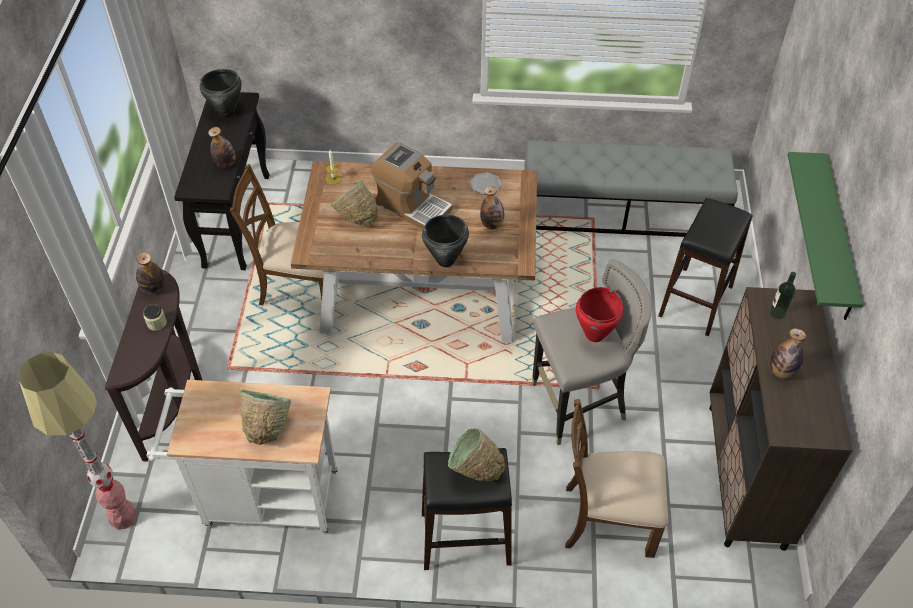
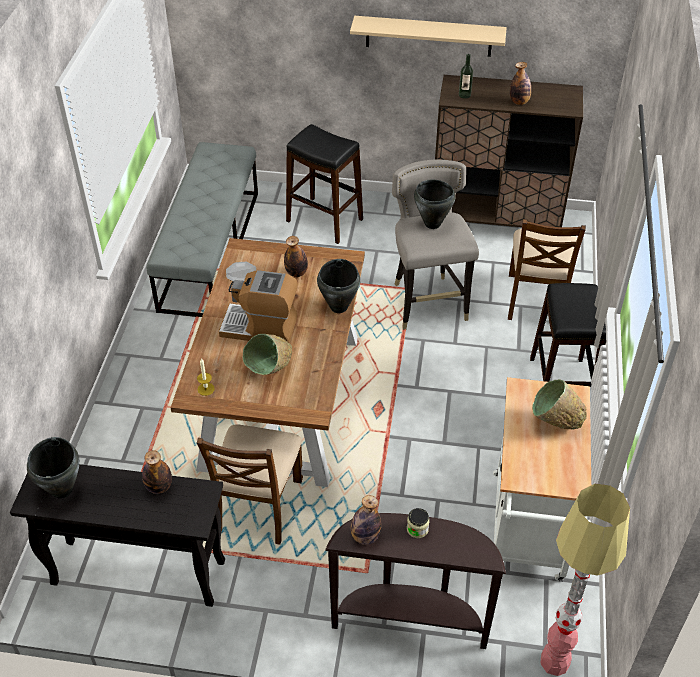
camera: 85 degrees left, 5 degrees down
coffee machine [371,143,453,229] -> coffee machine turned 120 degrees counterclockwise [219,270,298,343]
green bowl [448,428,506,481] -> none
red cooking pot [576,287,623,342] -> black cooking pot [414,180,455,229]
green shelf [788,152,863,320] -> beige shelf [350,16,507,57]

